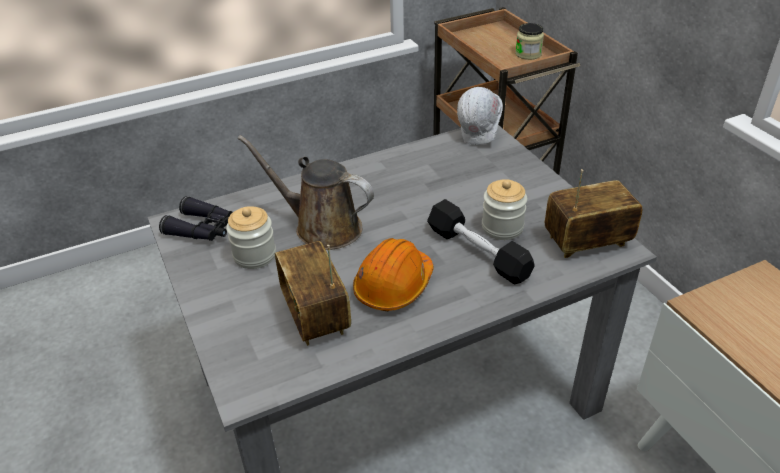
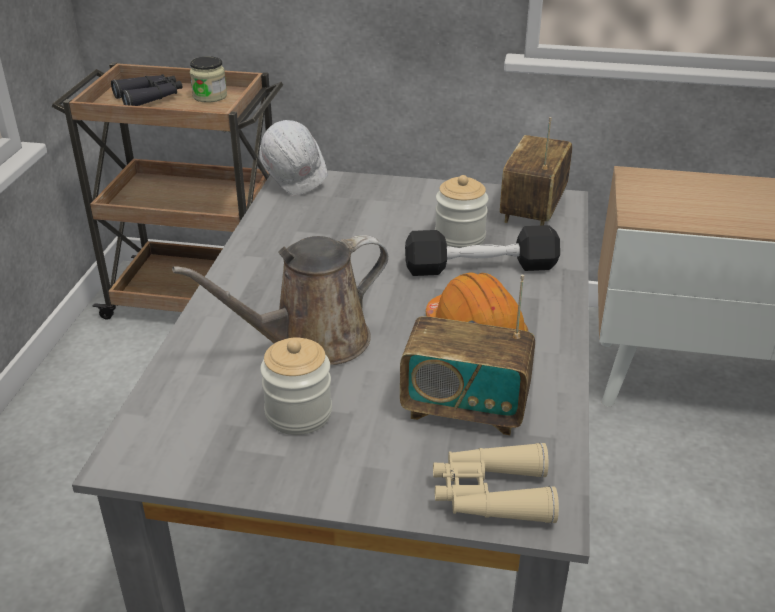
camera: 55 degrees left, 5 degrees down
black binoculars [159,196,233,241] -> black binoculars moved to [111,74,182,106]
none -> beige binoculars [433,442,559,524]

